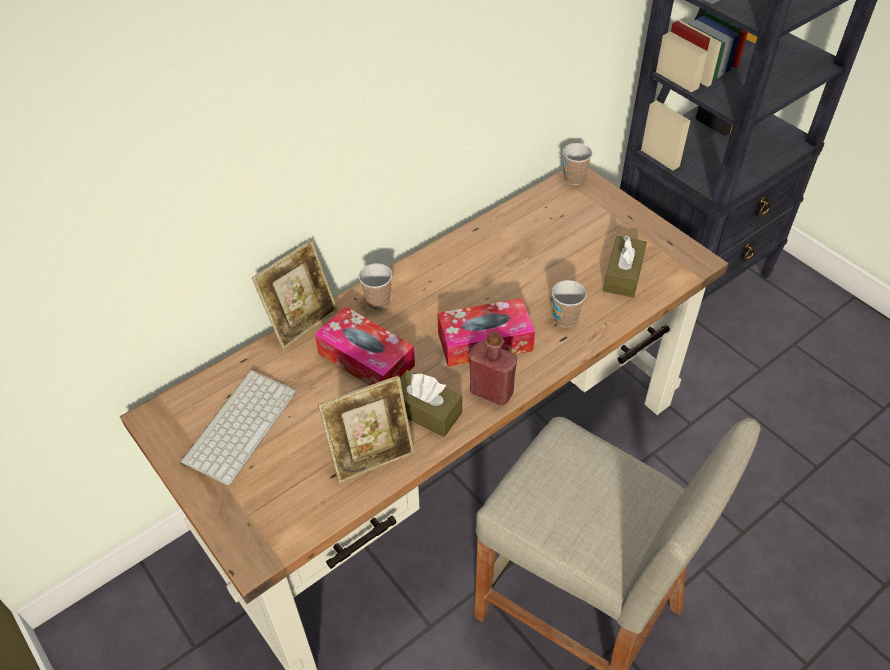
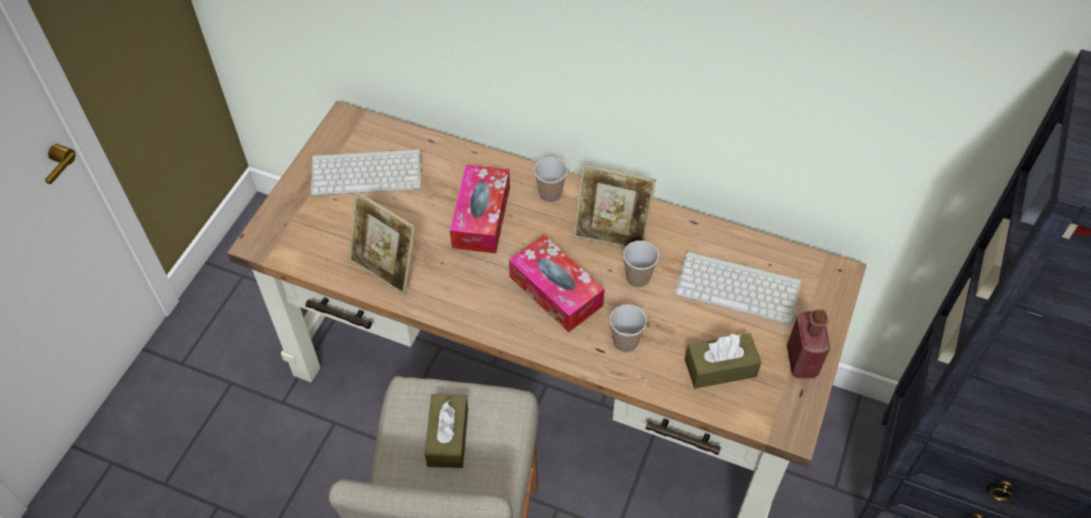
camera: 60 degrees right, 5 degrees up
picture frame [252,240,338,349] -> picture frame moved to [573,164,656,248]
brown tissue box [400,370,462,437] -> brown tissue box moved to [425,394,468,468]
red bottle [469,331,517,406] -> red bottle moved to [787,310,831,378]
cup [563,143,593,185] -> cup moved to [623,241,659,288]
none -> keyboard [675,251,801,325]

